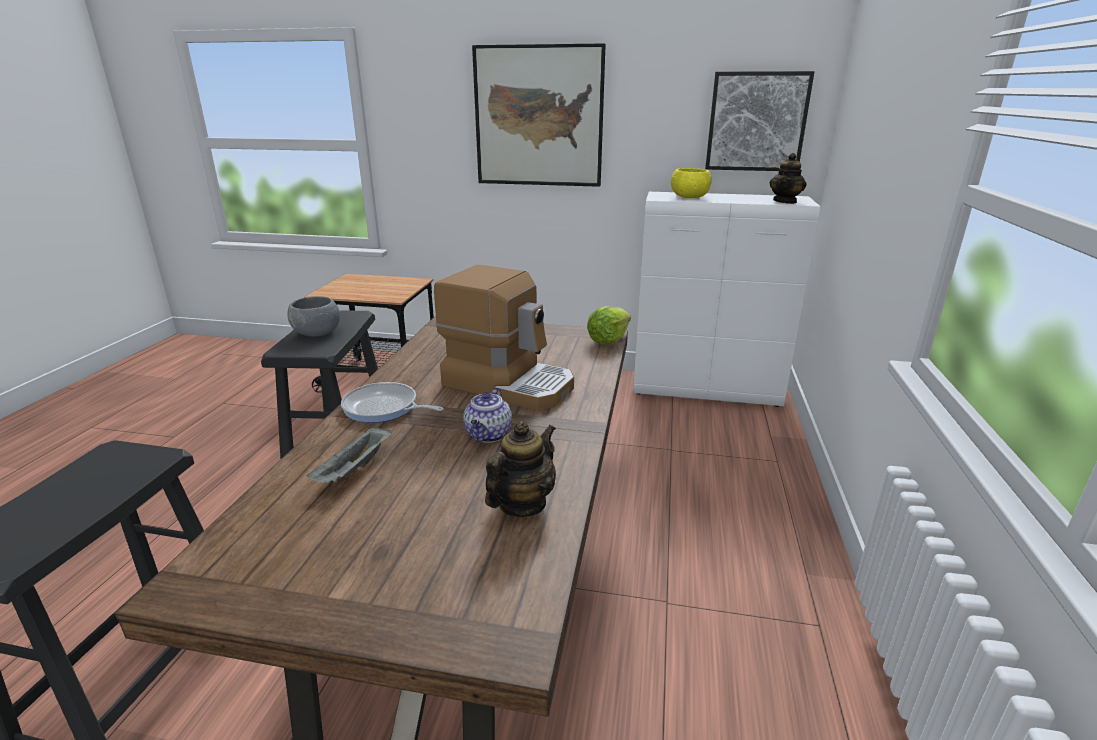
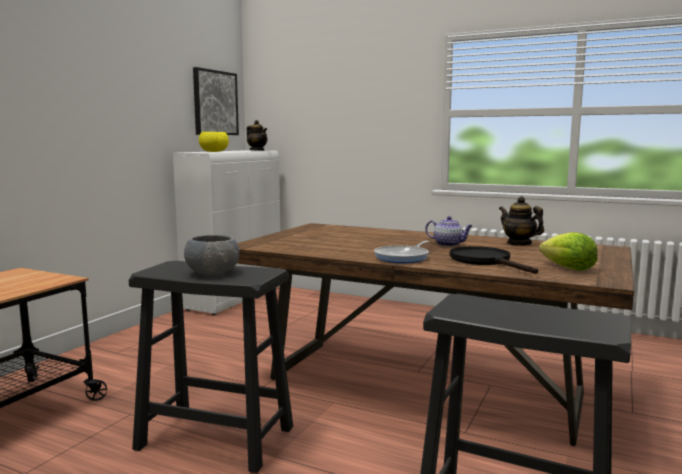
camera: 75 degrees left, 15 degrees down
grey tray [307,425,391,483] -> black frying pan [450,246,538,274]
coffee machine [434,265,574,410] -> none
picture [472,43,606,187] -> none
lettuce [587,306,631,345] -> lettuce moved to [539,232,598,271]

